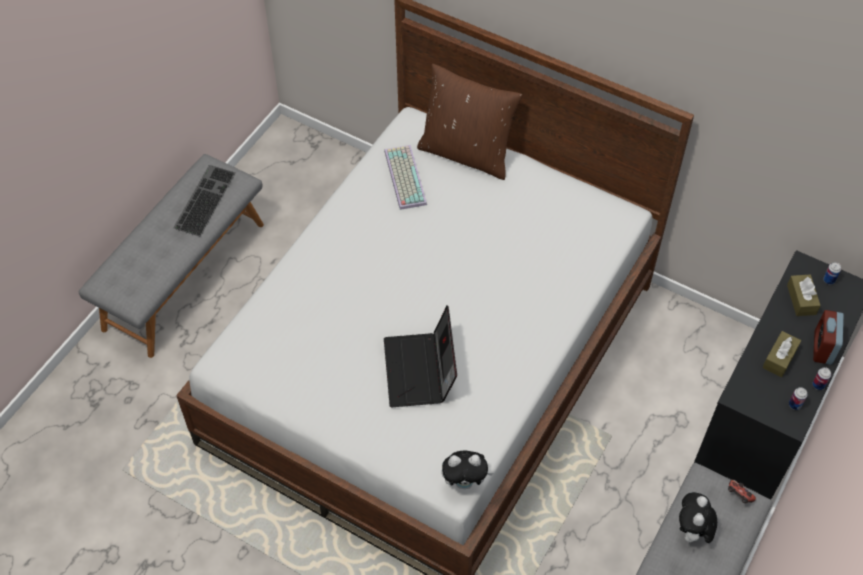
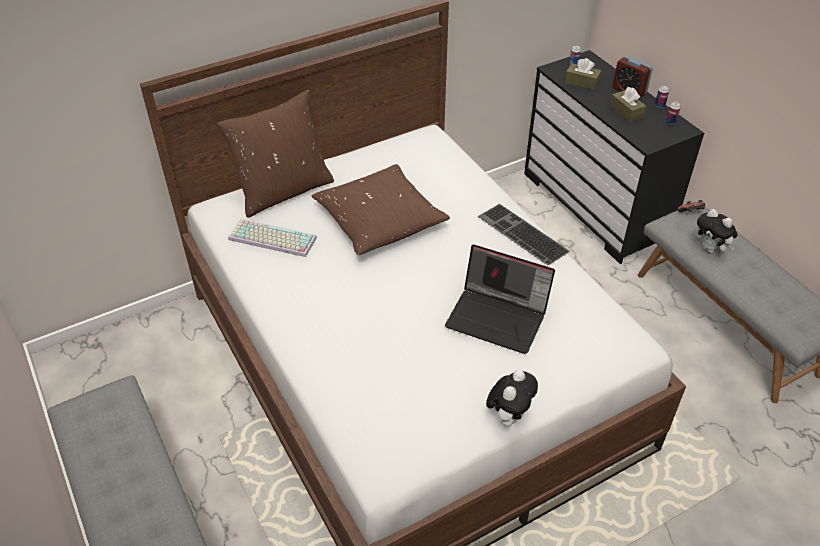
camera: 60 degrees left, 10 degrees down
keyboard [173,165,235,236] -> keyboard moved to [478,204,570,265]
plush toy [441,451,493,489] -> plush toy moved to [486,370,538,427]
none -> brown pillow [311,164,450,255]

